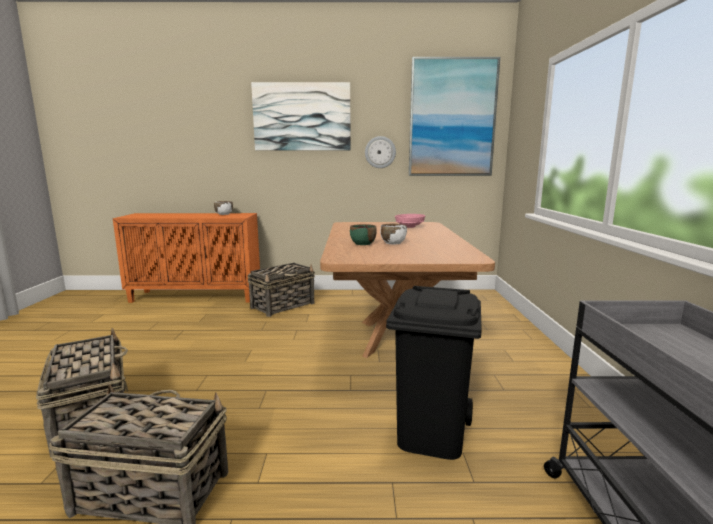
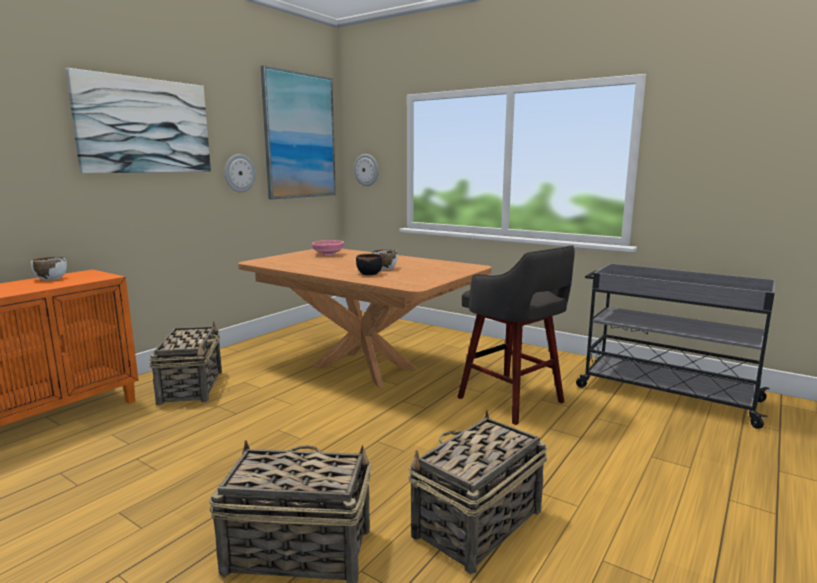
camera: 55 degrees left, 0 degrees up
green bowl [350,224,377,245] -> black bowl [356,254,383,275]
black trash can [386,286,482,460] -> grey stool [457,246,575,425]
none -> wall clock [354,154,379,186]

